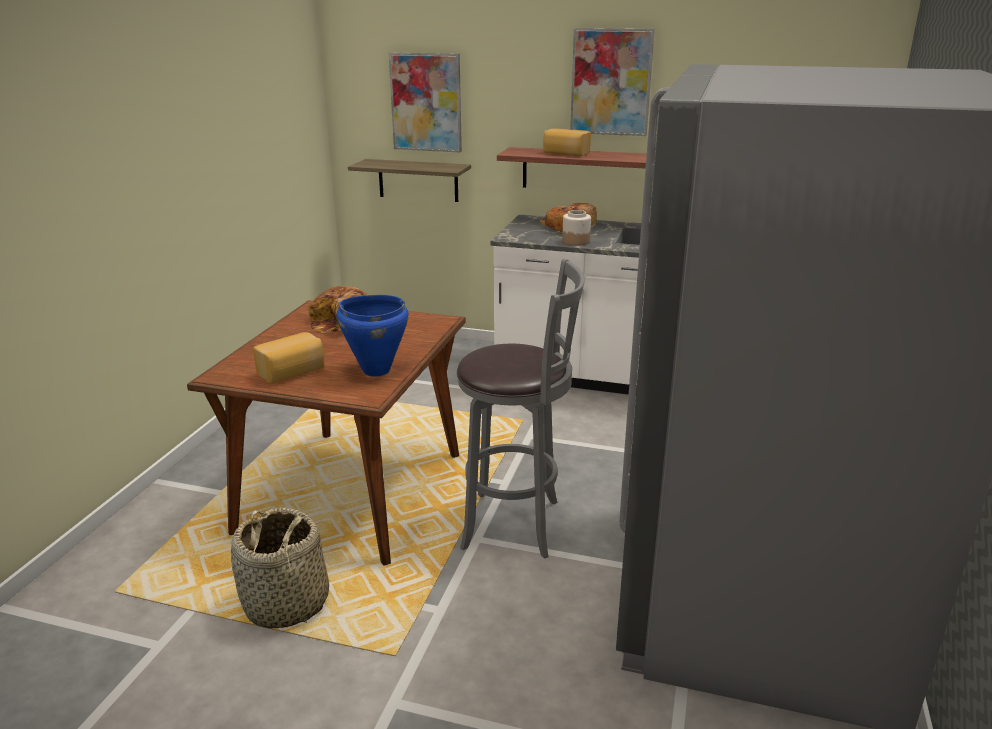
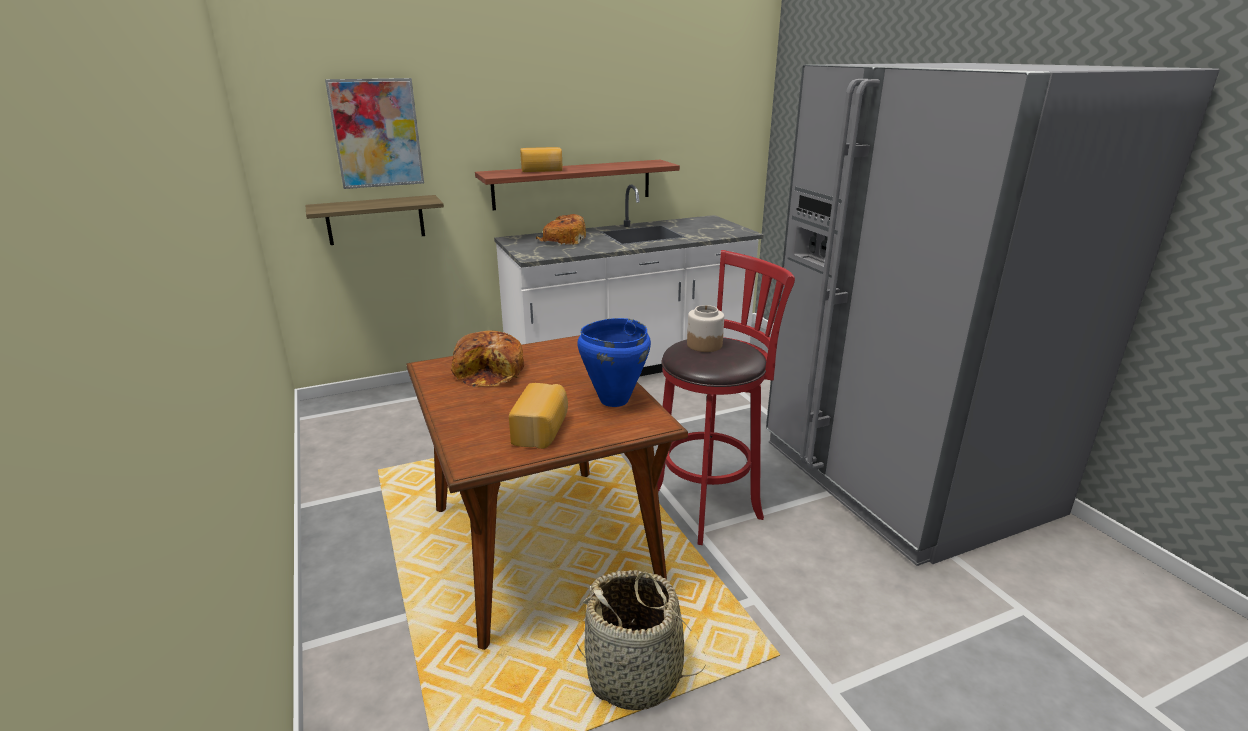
camera: 40 degrees left, 0 degrees up
grey stool [457,259,585,559] -> red stool [657,250,795,545]
jar [562,210,591,246] -> jar moved to [687,305,724,352]
picture [570,28,655,136] -> none

